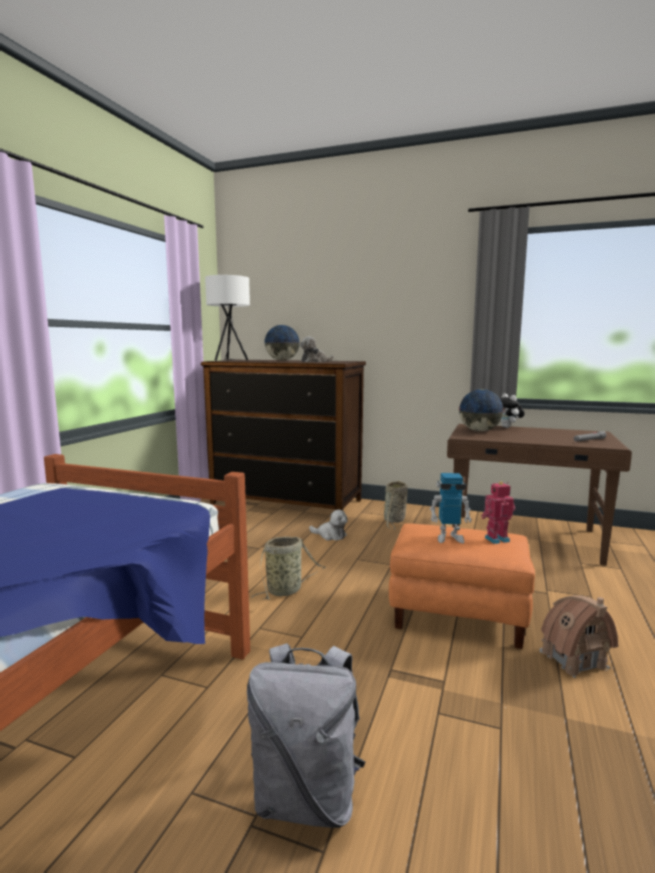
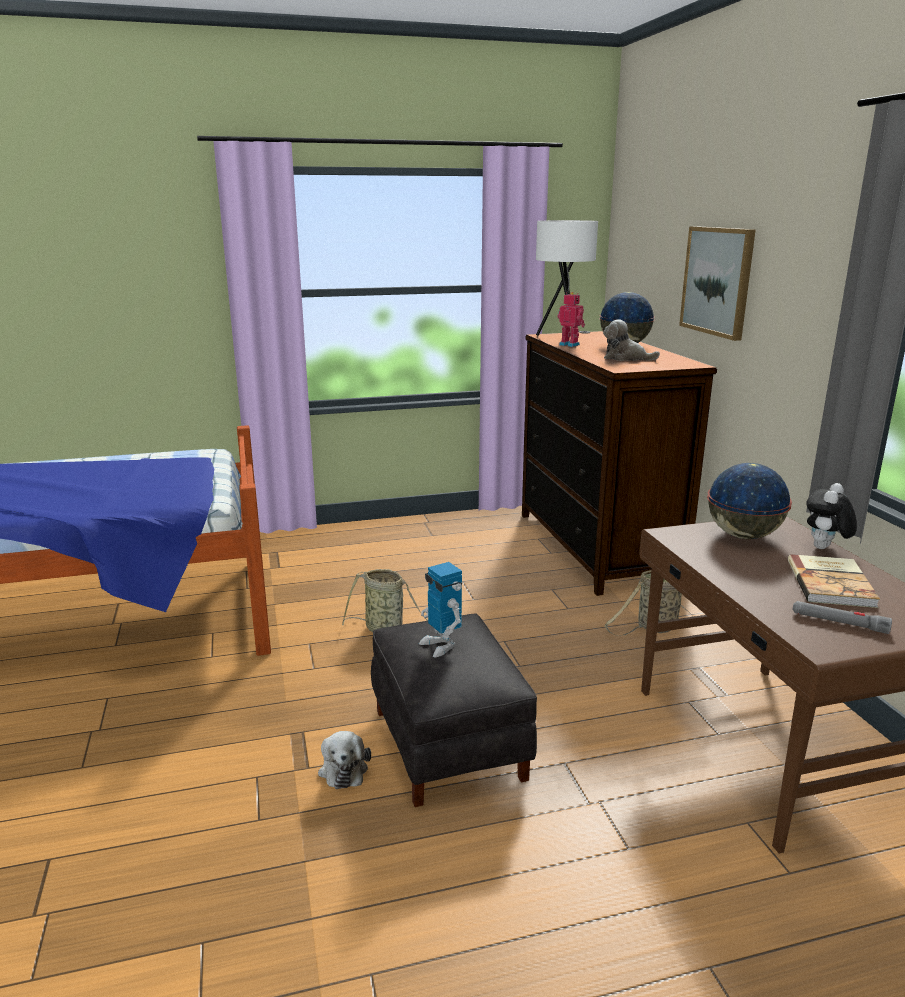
camera: 55 degrees right, 10 degrees up
grey backpack [247,643,365,828] -> none
plush toy [309,510,347,540] -> plush toy moved to [318,731,371,789]
orange ottoman [389,523,535,649] -> black ottoman [371,613,537,807]
toy robot [481,482,515,544] -> toy robot moved to [558,292,585,347]
toy house [540,595,618,678] -> none
none -> picture [679,226,756,341]
none -> book [788,554,880,608]

